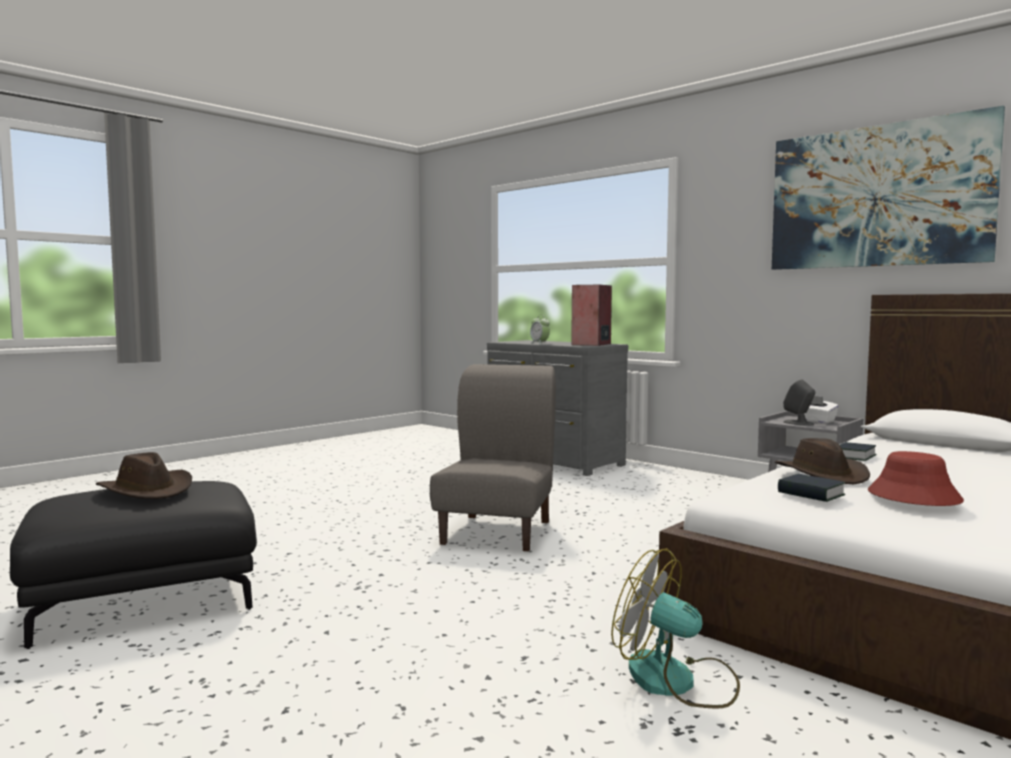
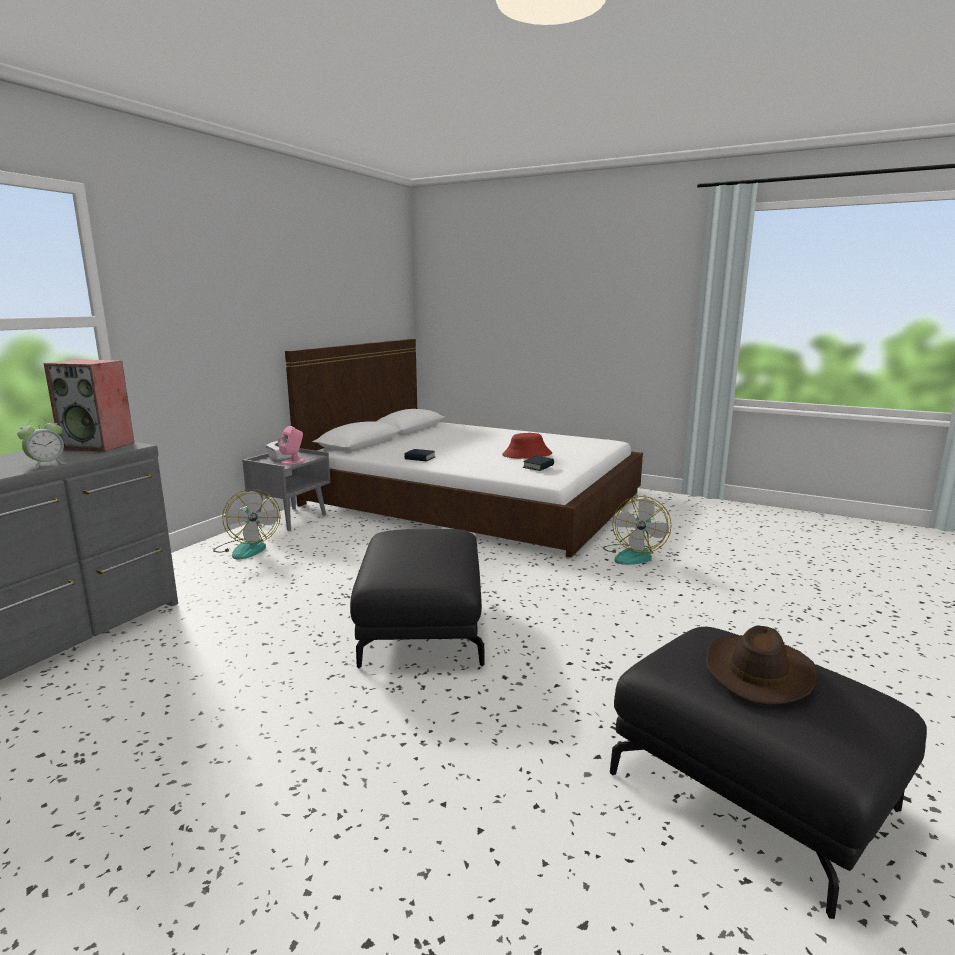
camera: 105 degrees left, 10 degrees up
grey chair [430,364,556,551] -> black ottoman [350,529,484,668]
picture [772,106,1005,270] -> none
brown hat [775,438,870,484] -> none
grey speaker [783,380,815,426] -> pink speaker [279,426,305,465]
none -> fan [213,489,281,560]

